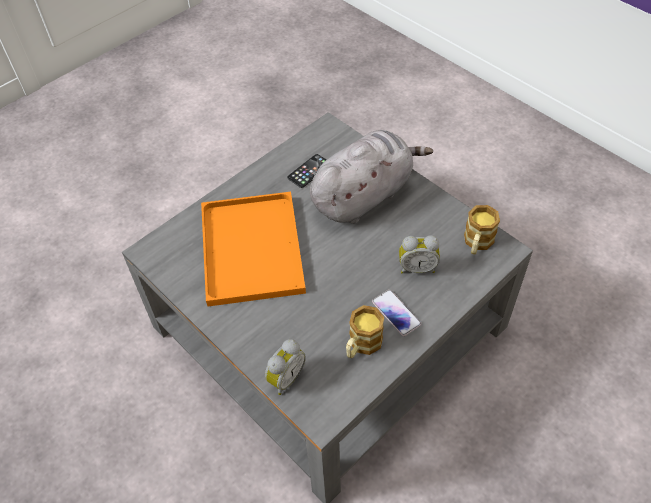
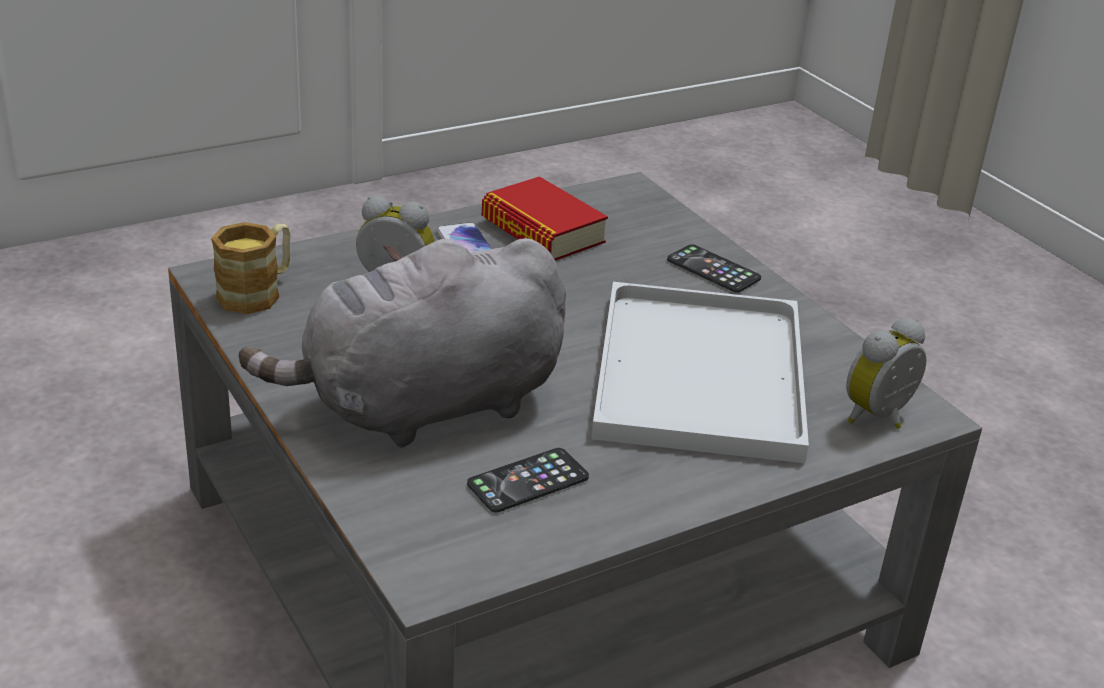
camera: 170 degrees left, 20 degrees down
orange tray [201,192,306,307] -> white tray [591,282,809,463]
alarm clock [265,339,306,395] -> alarm clock moved to [846,318,926,429]
mug [346,305,384,358] -> book [482,176,608,261]
none -> phone [667,244,761,293]

